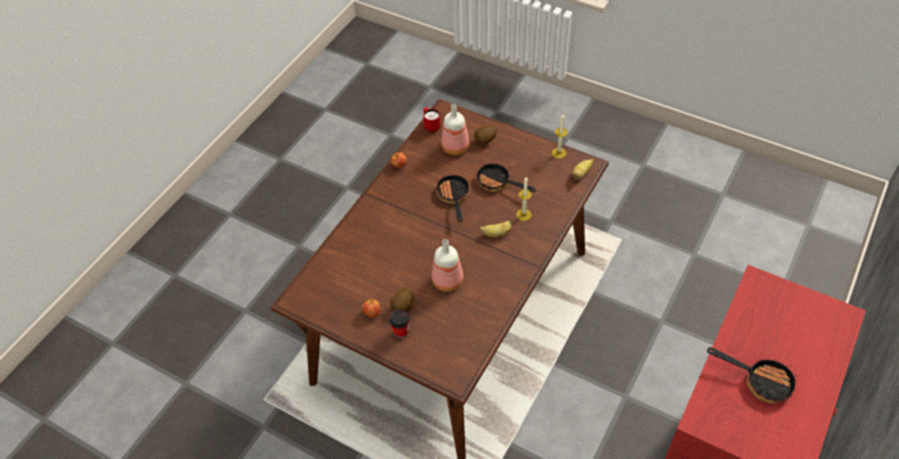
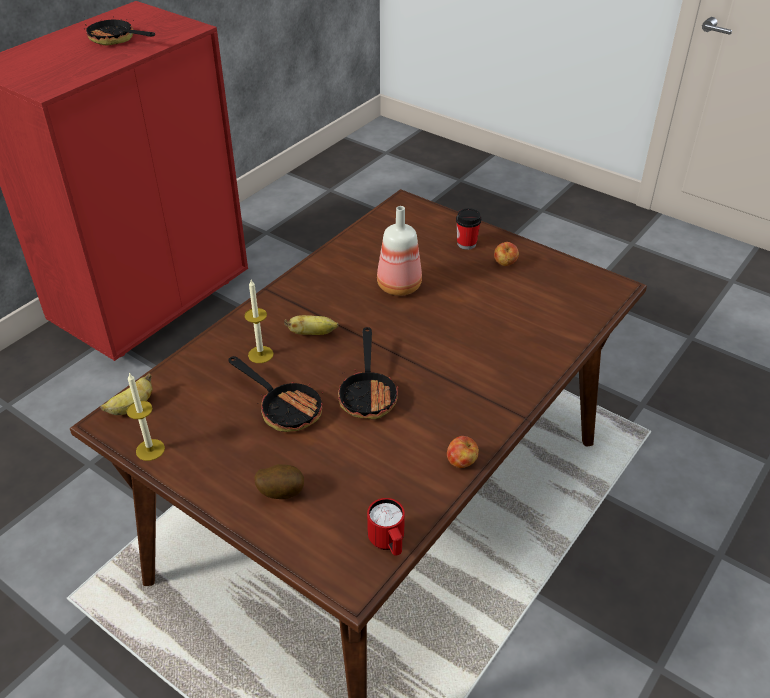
camera: 175 degrees left, 10 degrees down
potato [390,287,414,312] -> none
bottle [441,104,469,155] -> none

